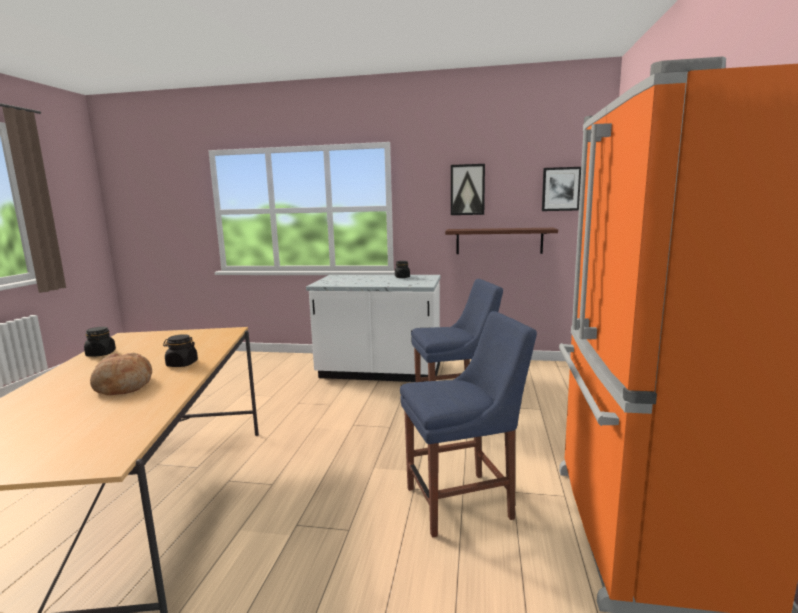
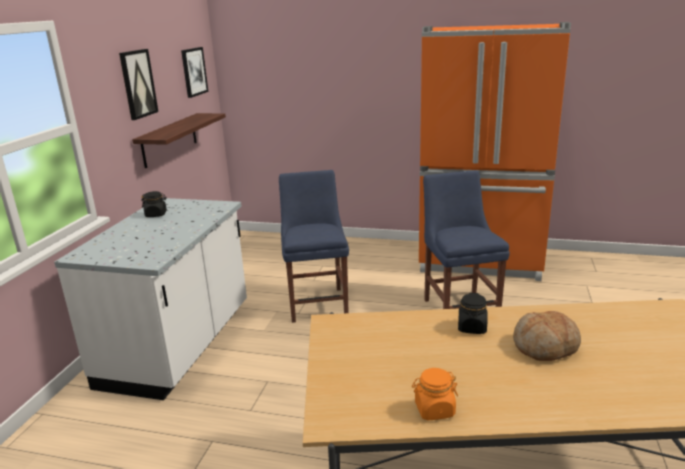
camera: 85 degrees left, 10 degrees up
black jar [84,327,116,357] -> orange jar [412,368,458,420]

